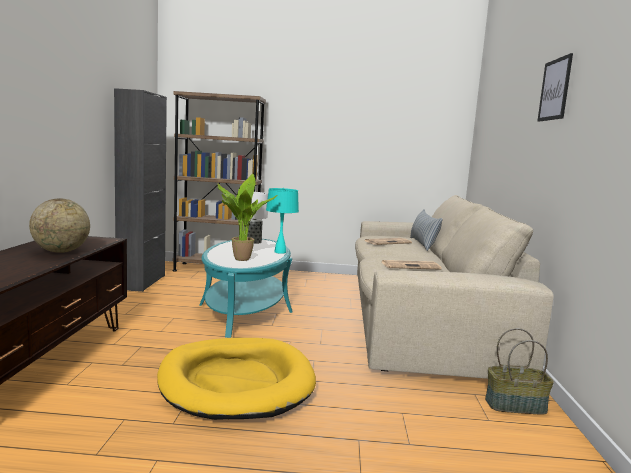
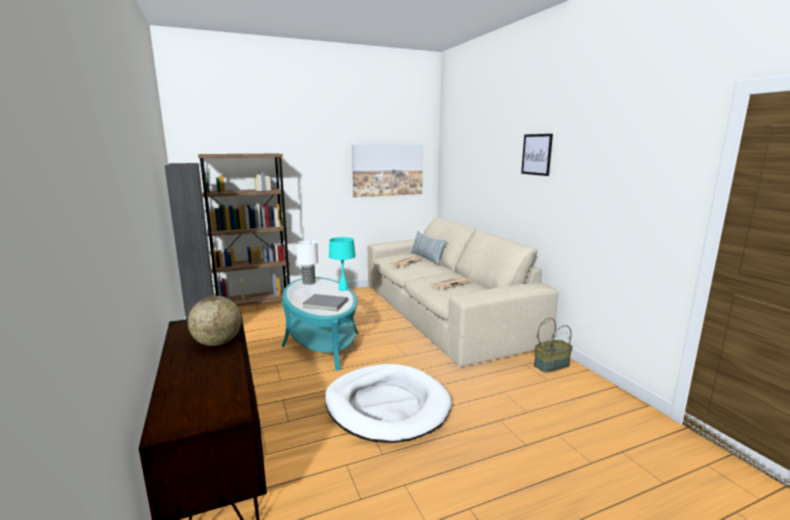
camera: 25 degrees left, 5 degrees up
yellow dog bed [157,338,316,420] -> white dog bed [325,364,452,443]
potted plant [217,174,277,261] -> grey book [303,294,348,311]
none -> picture [352,145,423,197]

